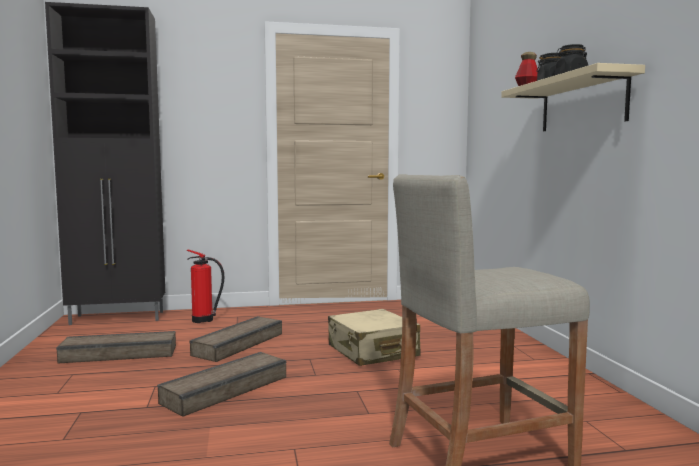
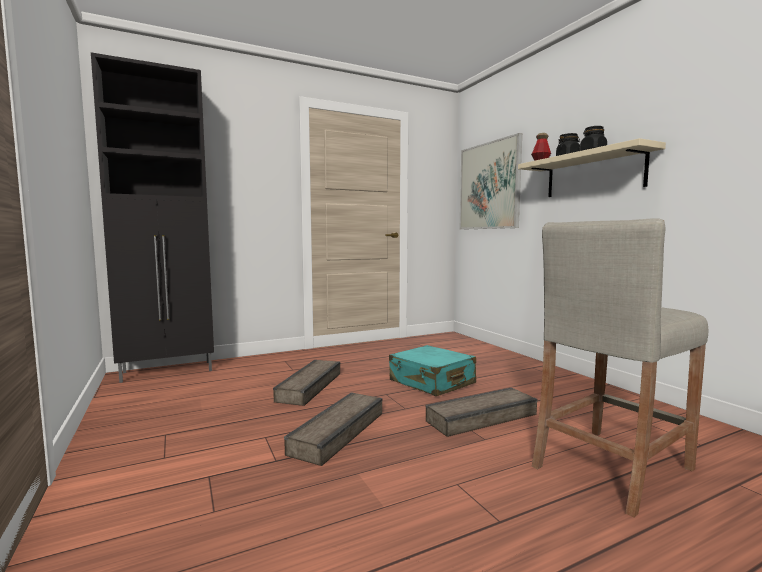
camera: 15 degrees left, 0 degrees up
crate [56,331,176,363] -> crate moved to [426,387,537,437]
fire extinguisher [187,250,224,323] -> none
beige suitcase [328,309,420,366] -> turquoise suitcase [389,345,476,396]
none -> picture [460,133,522,230]

